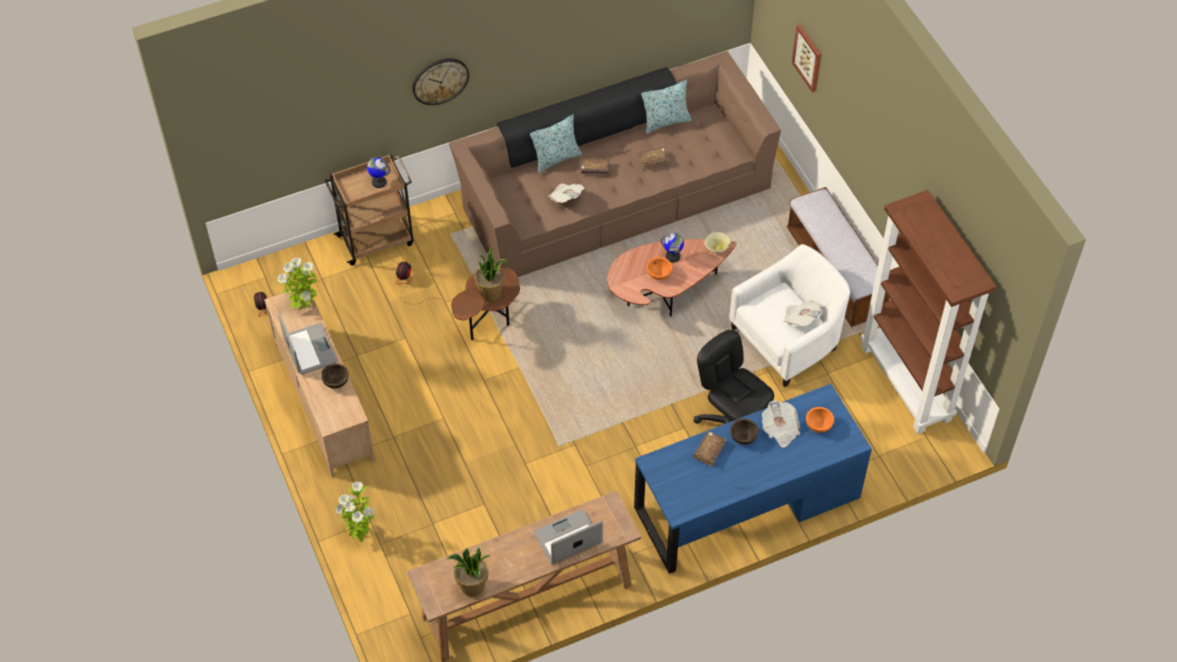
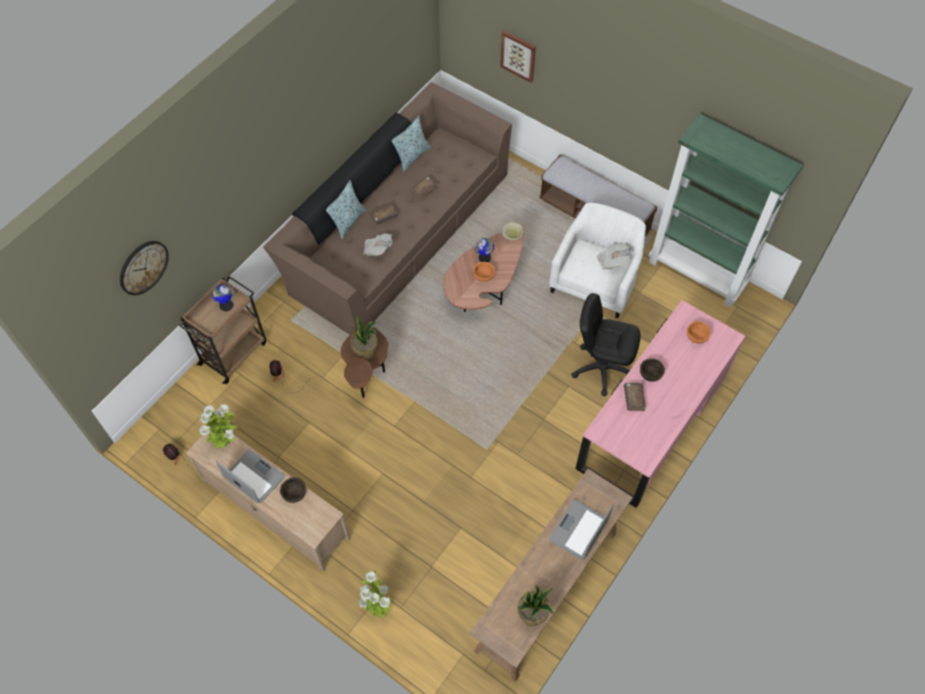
camera: 30 degrees left, 5 degrees up
wall clock [412,58,469,105] -> wall clock moved to [120,241,169,295]
blue desk [634,384,872,574] -> pink desk [575,300,745,508]
newspaper [762,400,801,448] -> none
brown bookcase [860,190,997,434] -> green bookcase [648,114,803,308]

